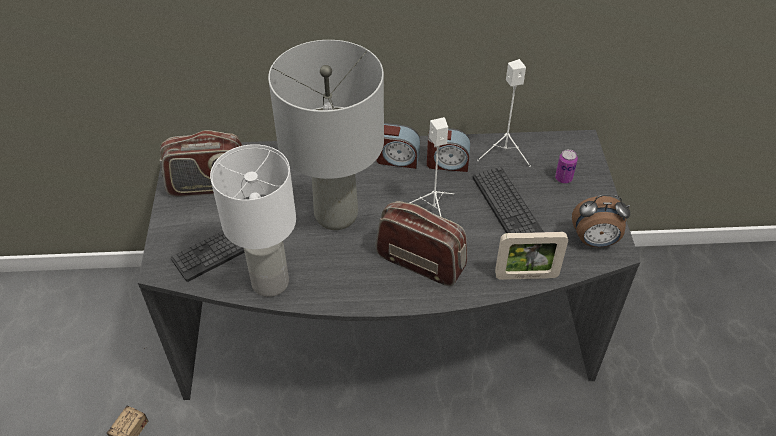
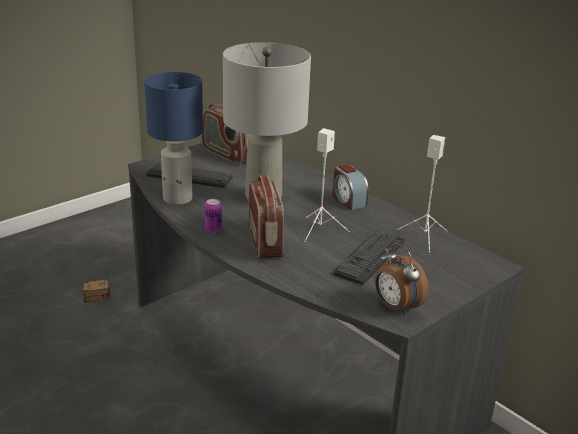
camera: 50 degrees right, 20 degrees down
white table lamp [210,144,296,297] -> blue table lamp [144,72,203,205]
alarm clock [427,128,470,172] -> none
picture frame [495,232,568,280] -> none
can [555,149,578,184] -> can moved to [205,199,222,233]

